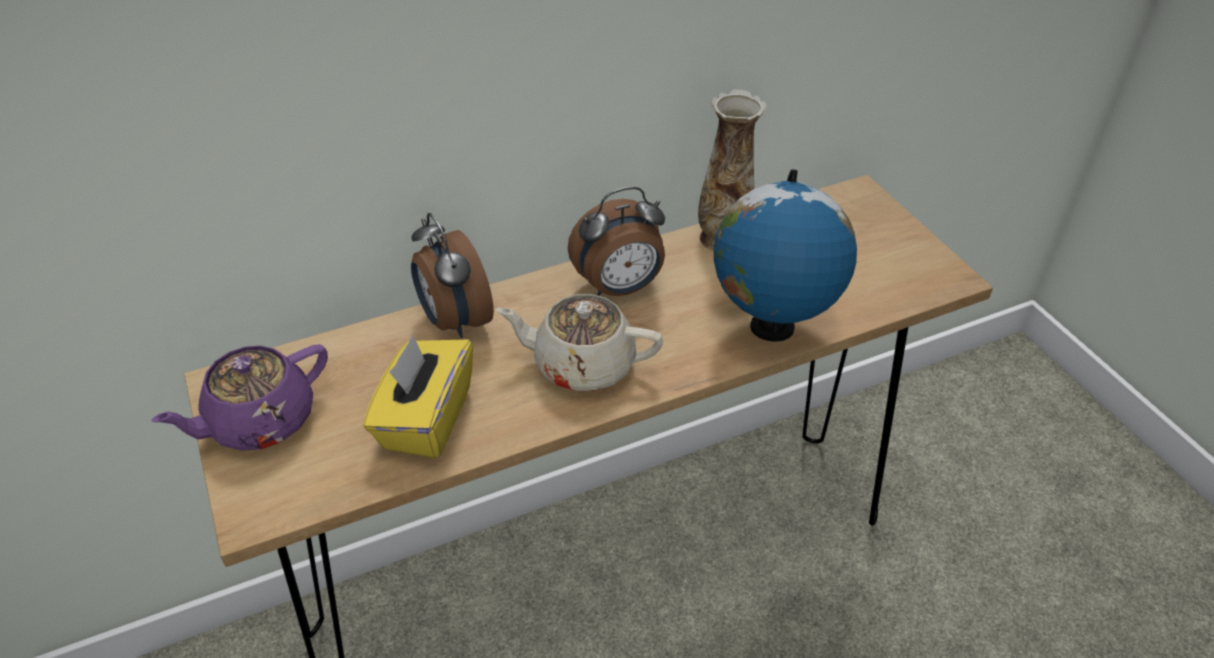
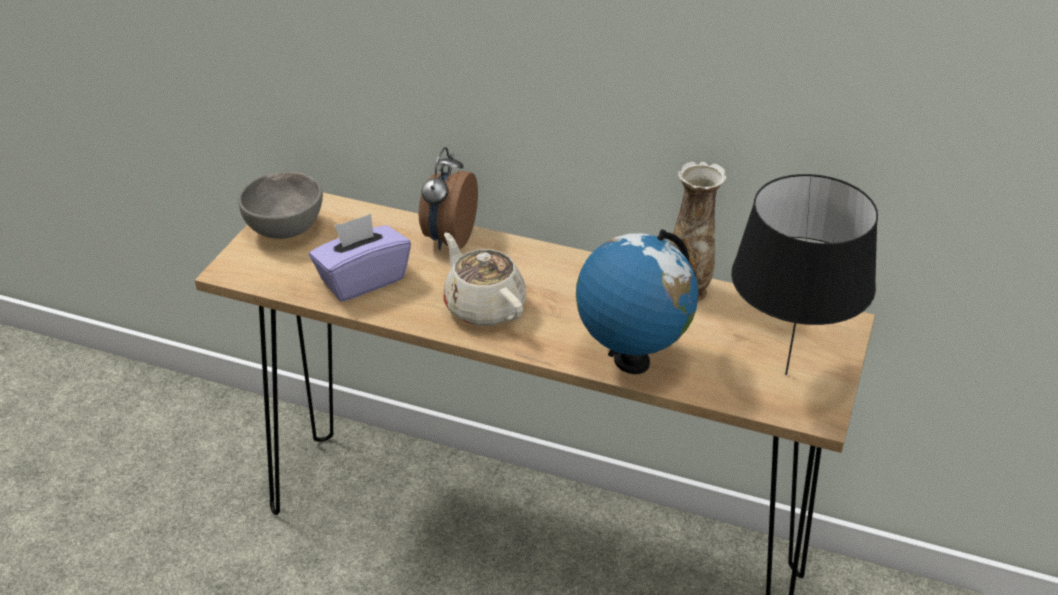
camera: 45 degrees right, 5 degrees down
purple teapot [151,344,328,451] -> grey bowl [238,172,323,239]
yellow tissue box [363,334,473,458] -> purple tissue box [309,214,411,302]
alarm clock [568,186,665,296] -> none
none -> black table lamp [731,174,878,375]

